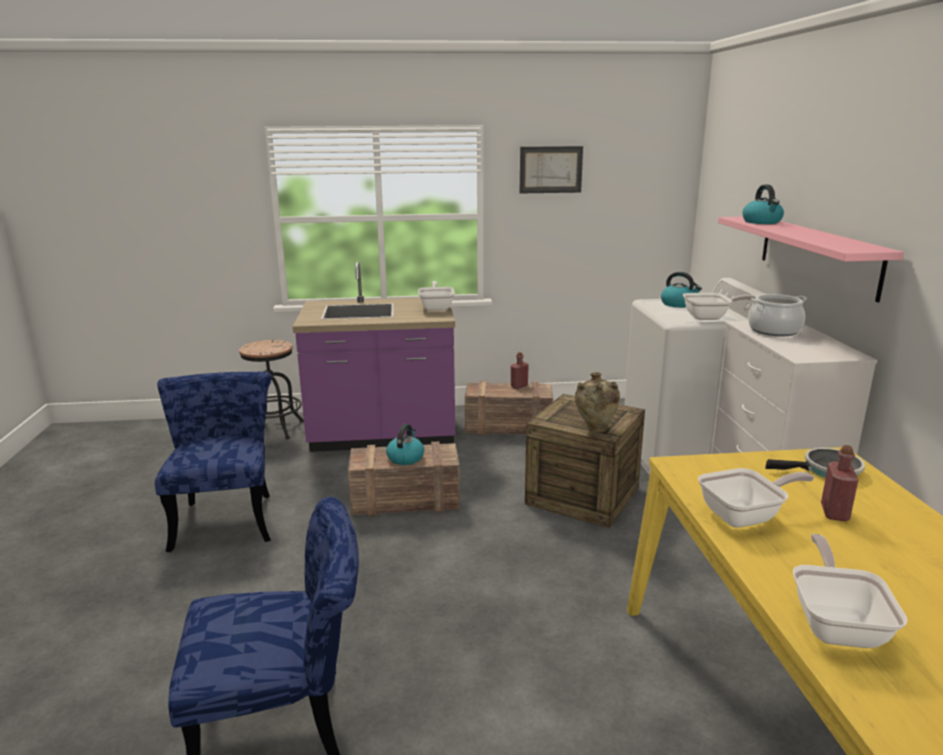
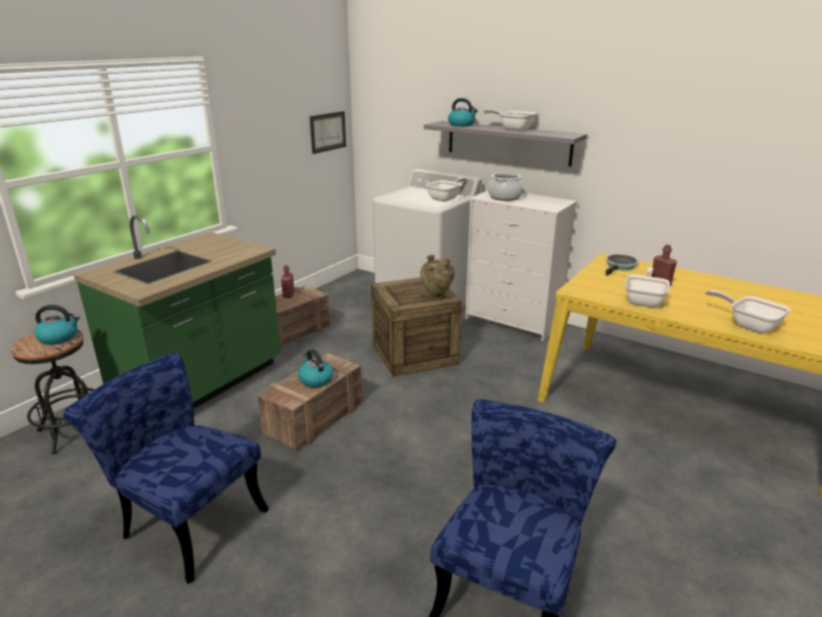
camera: 50 degrees left, 5 degrees up
purple counter [293,262,455,452] -> green counter [73,215,281,409]
frying pan [418,281,455,311] -> frying pan moved to [483,109,537,131]
picture [520,146,583,193] -> picture moved to [310,111,346,154]
kettle [661,272,702,308] -> kettle moved to [34,305,80,345]
pink shelf [718,217,904,302] -> grey shelf [424,121,587,167]

